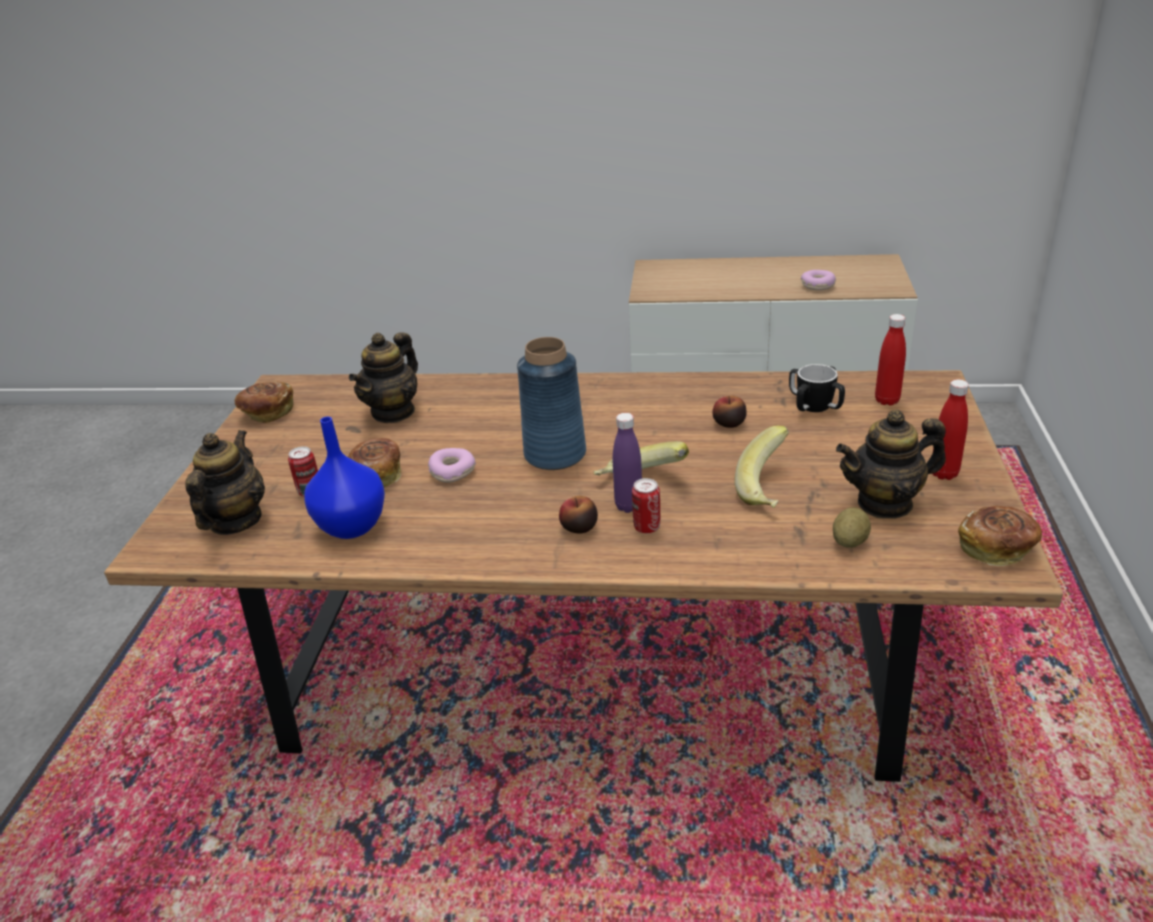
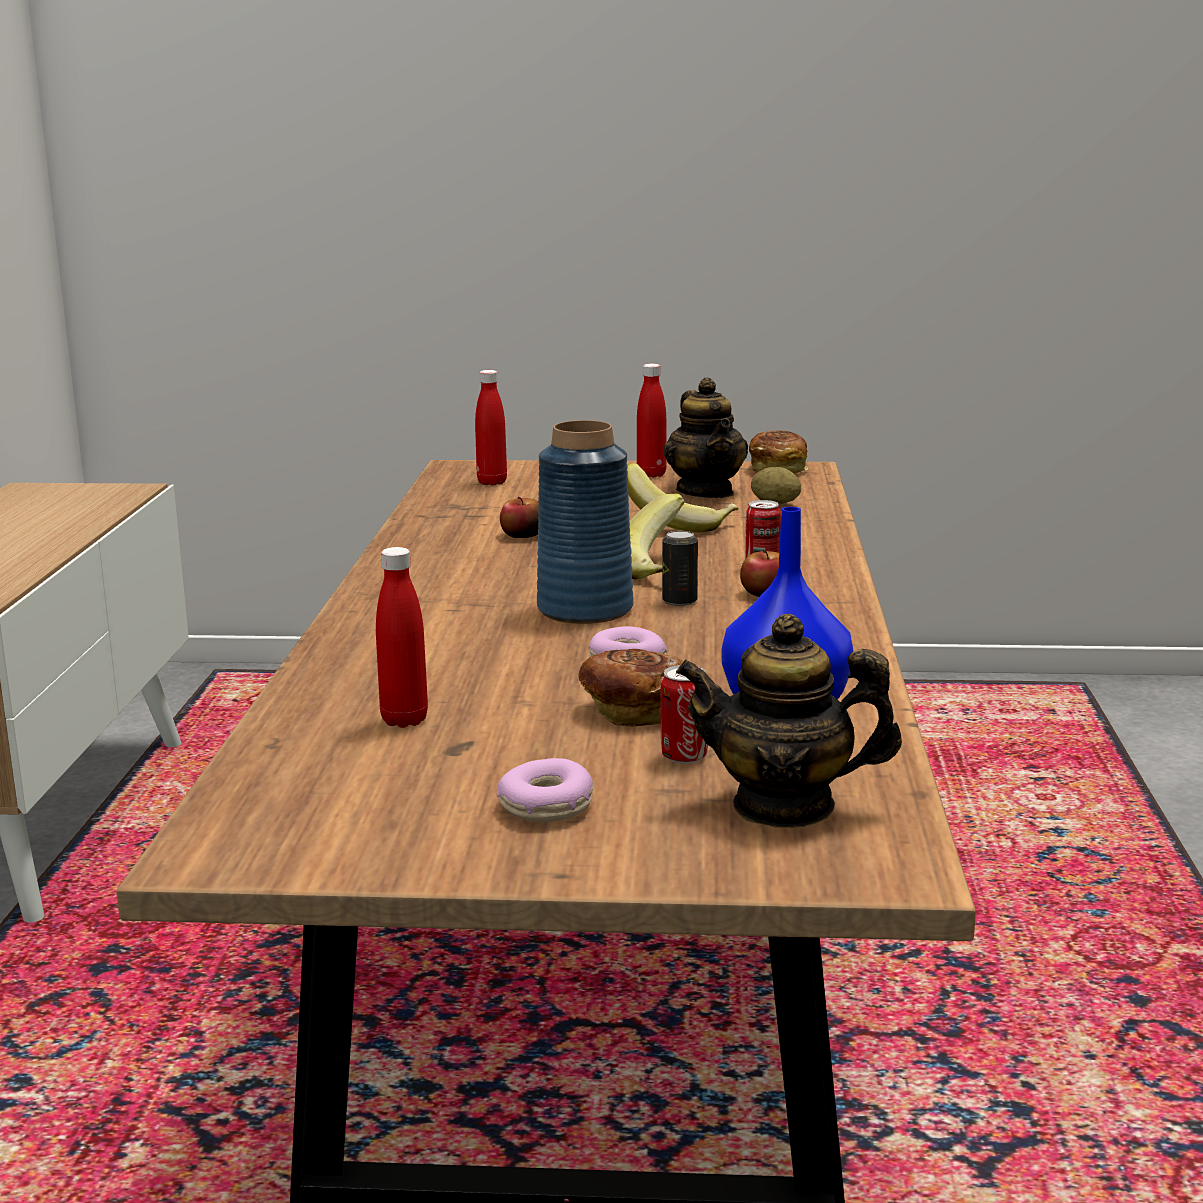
camera: 95 degrees left, 15 degrees down
bread [235,381,293,423] -> none
teapot [349,332,418,423] -> red bottle [376,547,428,728]
purple bottle [613,413,642,513] -> none
mug [789,364,845,412] -> none
donut [801,270,836,290] -> donut moved to [497,758,593,822]
none -> can [662,531,698,606]

